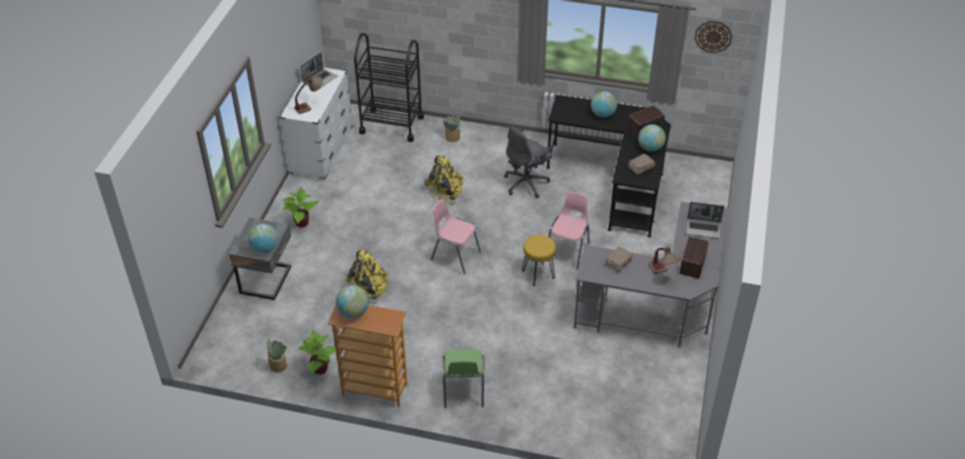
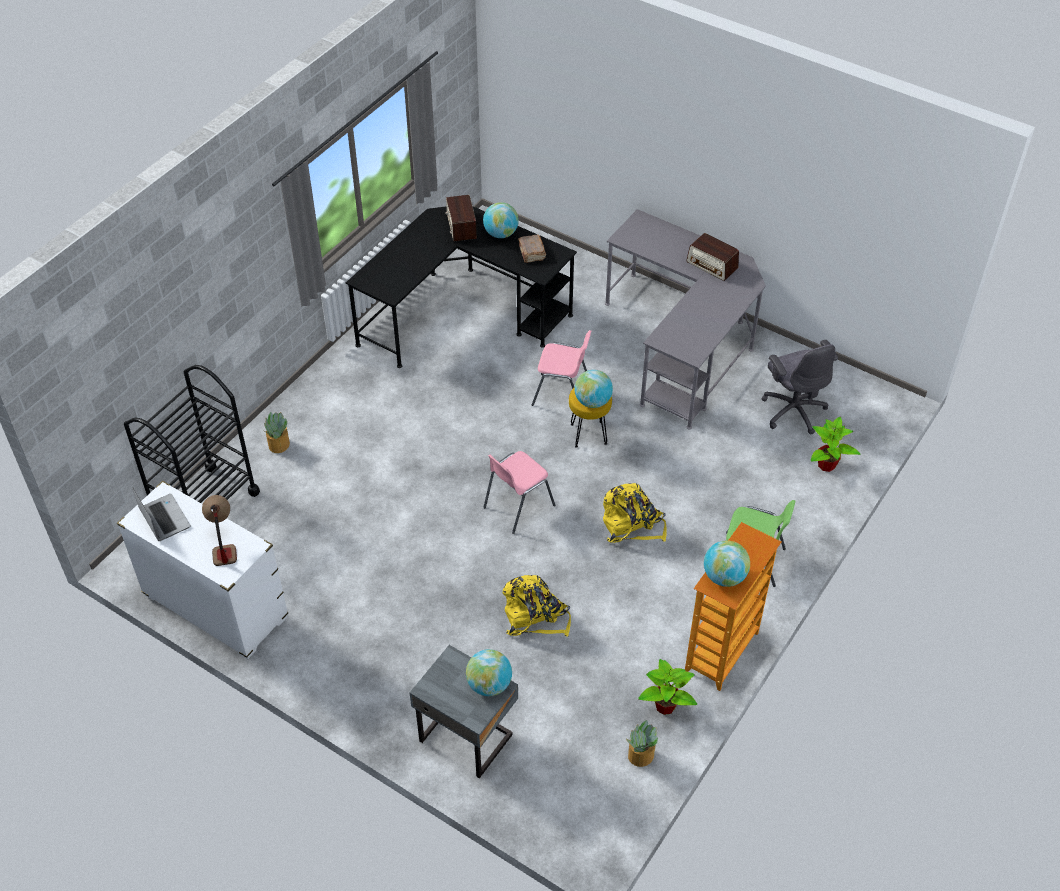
camera: 70 degrees left, 5 degrees up
potted plant [282,187,319,228] -> potted plant moved to [811,417,860,472]
yellow backpack [424,156,465,206] -> yellow backpack moved to [603,483,667,543]
grey office chair [504,126,552,198] -> grey office chair moved to [762,340,838,434]
pink chair [549,192,590,270] -> pink chair turned 150 degrees clockwise [532,330,591,406]
globe [591,91,617,118] -> globe moved to [574,370,613,408]
brown book [605,247,633,272] -> none
table lamp [648,247,679,274] -> none
laptop [686,202,724,238] -> none
wall clock [694,21,732,53] -> none

